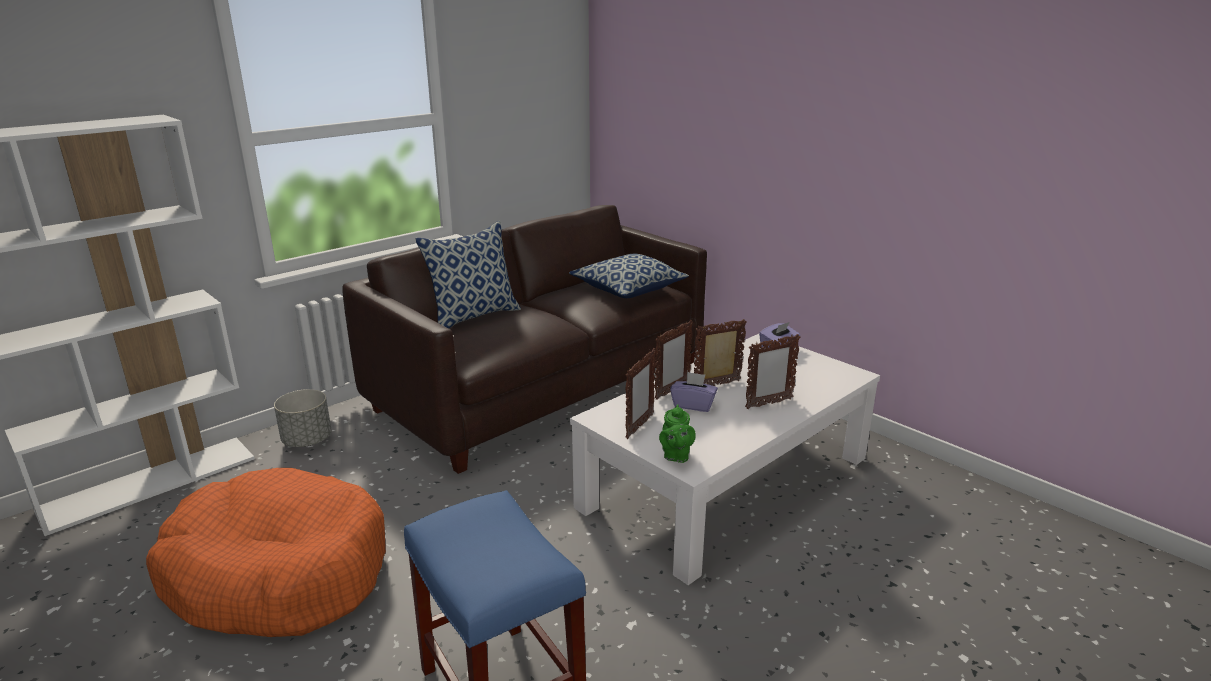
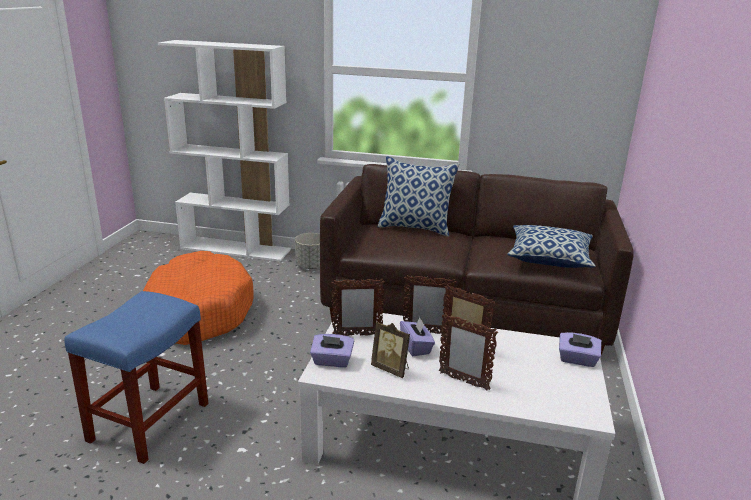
camera: 55 degrees right, 0 degrees up
green teapot [659,404,696,463] -> purple tissue box [310,334,354,367]
none -> picture frame [371,321,410,378]

